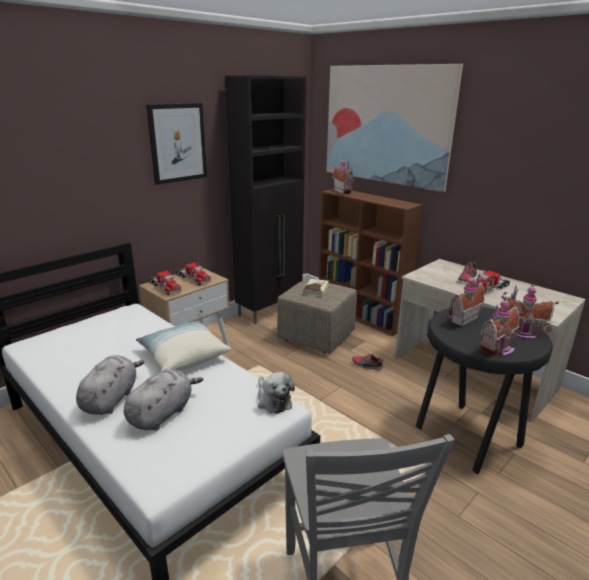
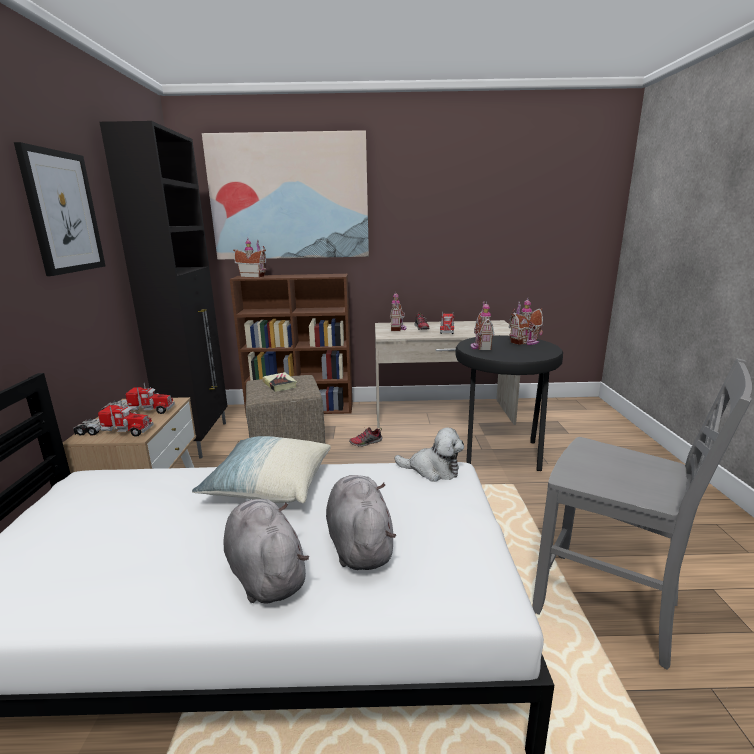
camera: 45 degrees left, 5 degrees down
toy house [480,299,520,357] -> toy house moved to [390,292,407,331]

